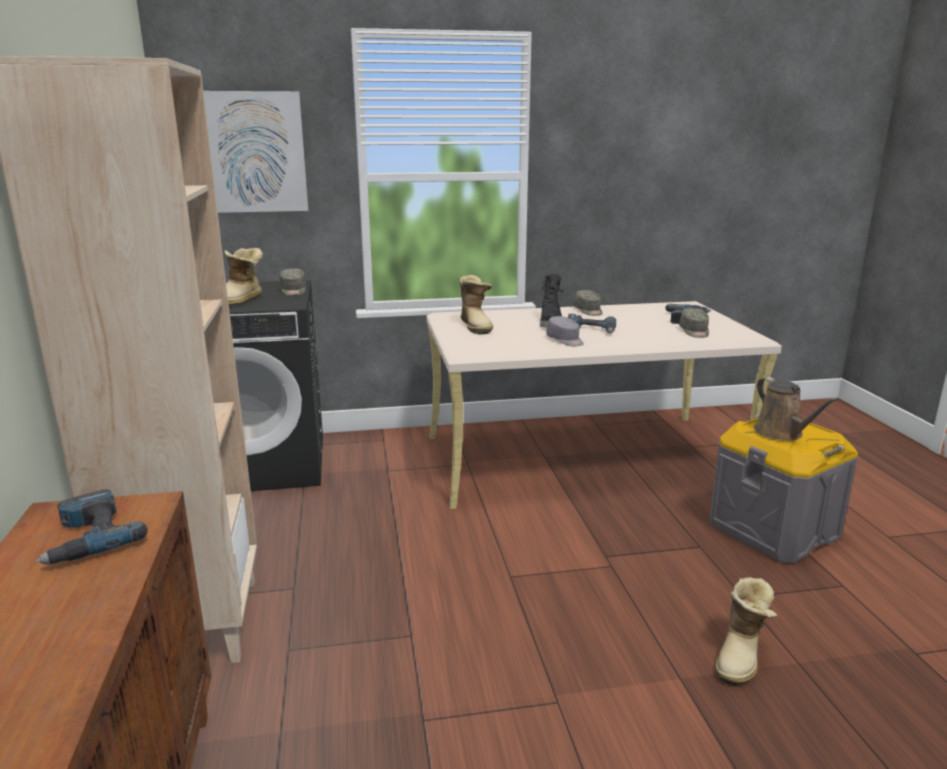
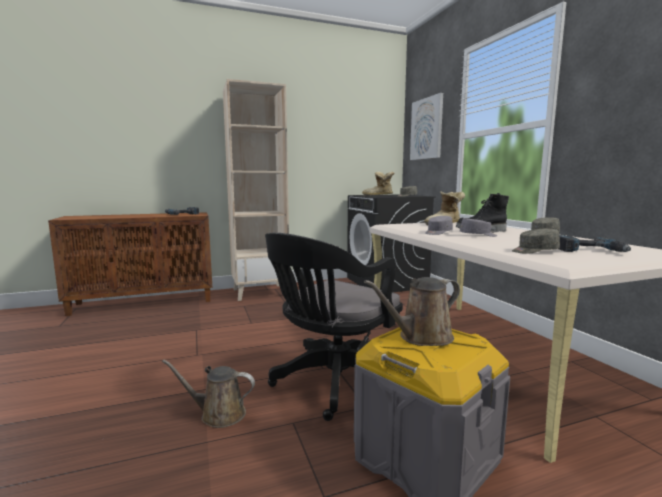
camera: 80 degrees right, 10 degrees down
power drill [568,314,616,334] -> grey cap [460,218,497,237]
boot [715,577,777,685] -> brown watering can [162,360,255,428]
none -> black office chair [265,233,403,421]

